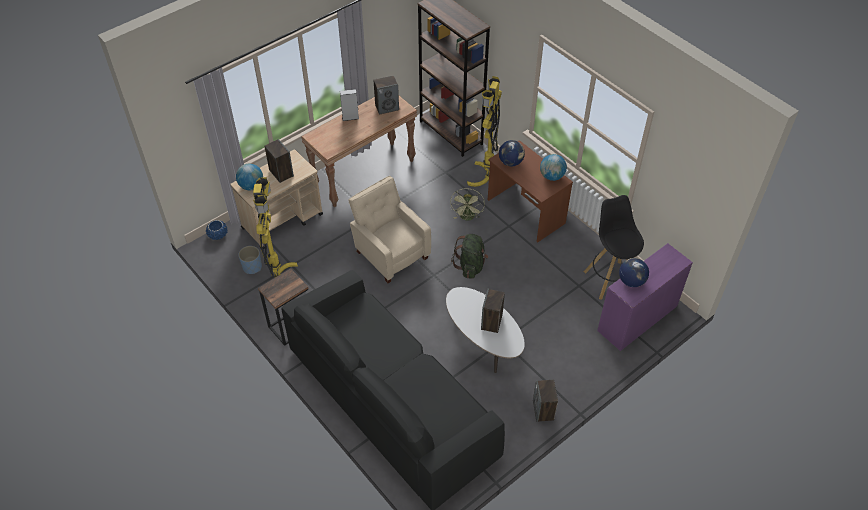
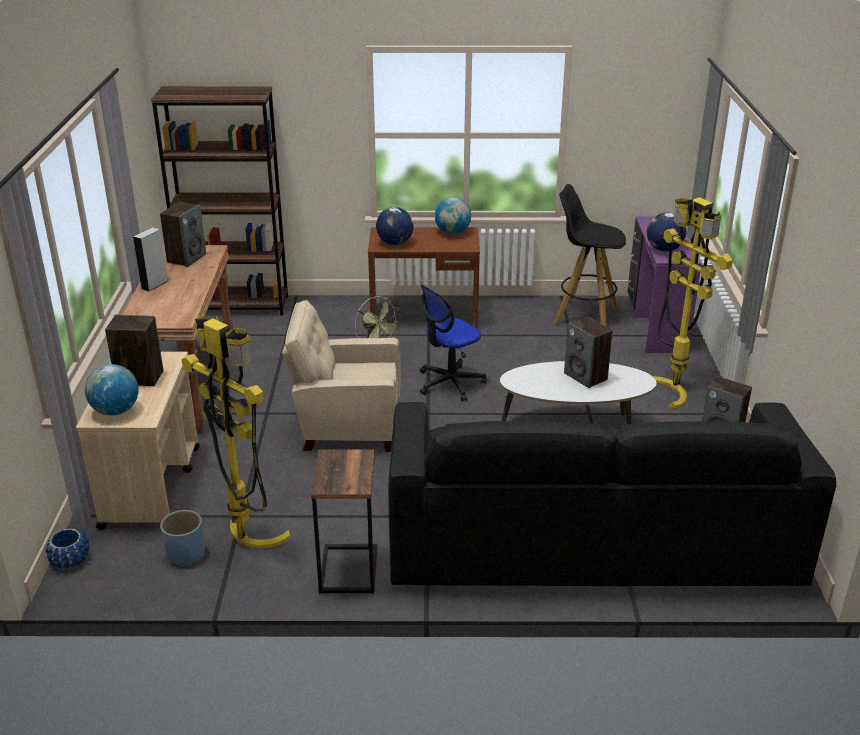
camera: 50 degrees left, 20 degrees down
green backpack [451,234,488,279] -> office chair [420,284,487,401]
yellow floor lamp [467,76,502,187] -> yellow floor lamp moved to [653,197,733,408]

